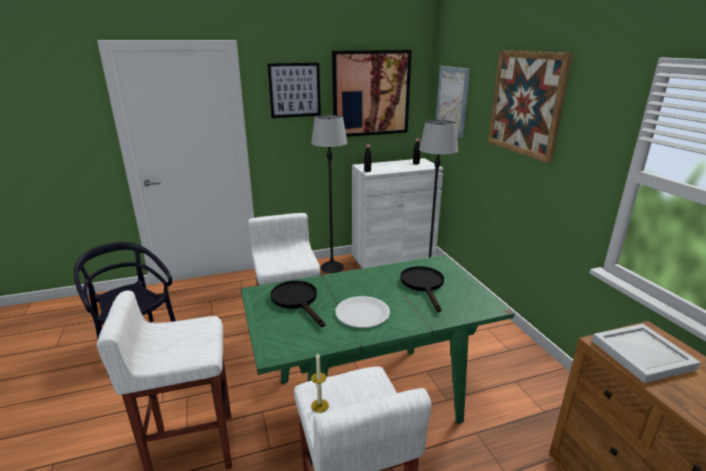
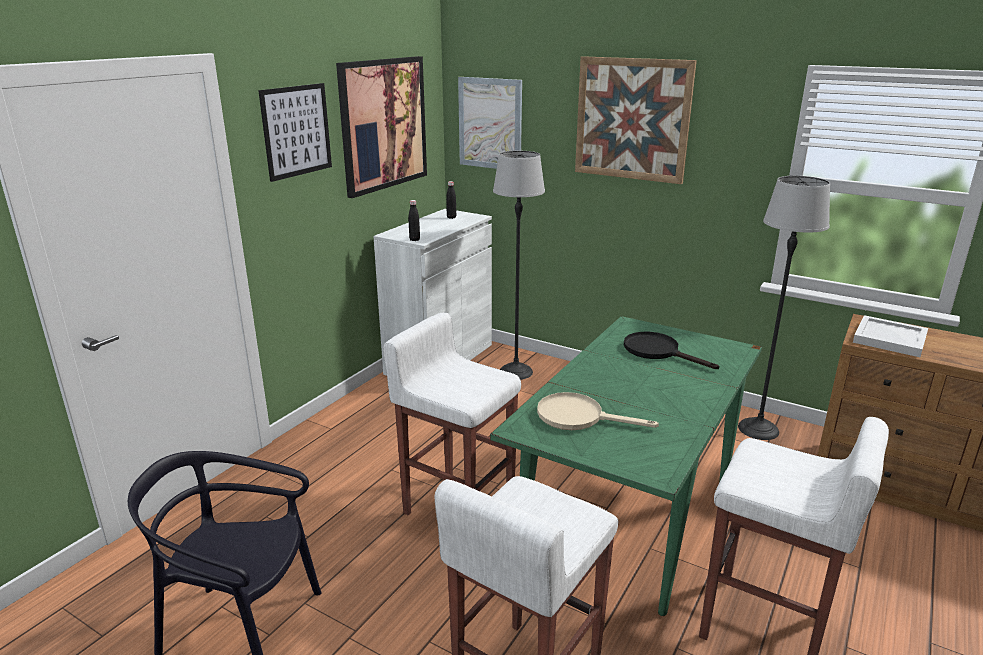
camera: 40 degrees left, 0 degrees up
black frying pan [270,281,325,327] -> beige frying pan [537,392,659,430]
floor lamp [311,115,347,273] -> floor lamp moved to [738,176,830,440]
candle [311,353,329,413] -> none
white plate [335,296,390,328] -> none

